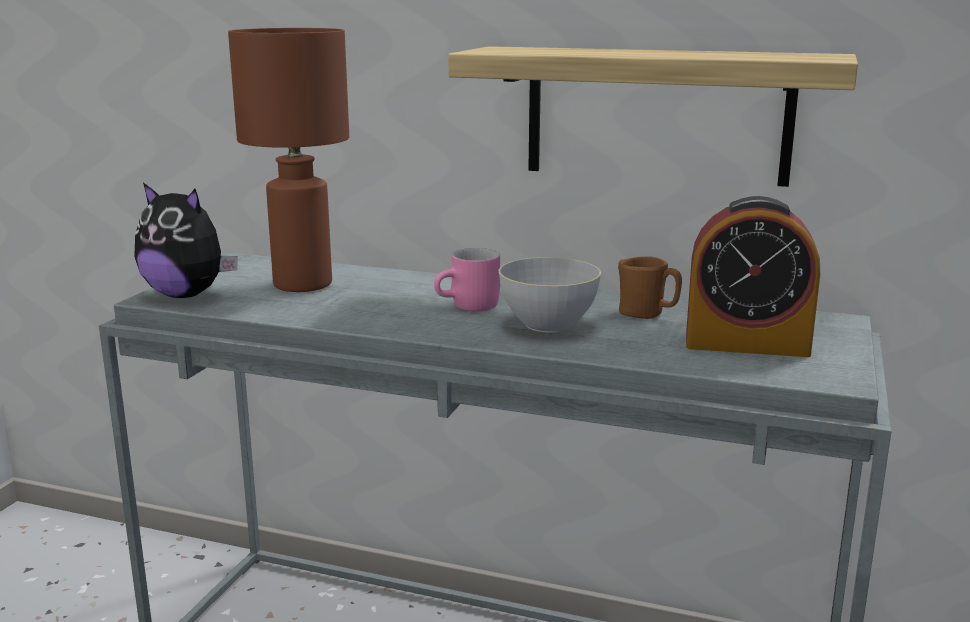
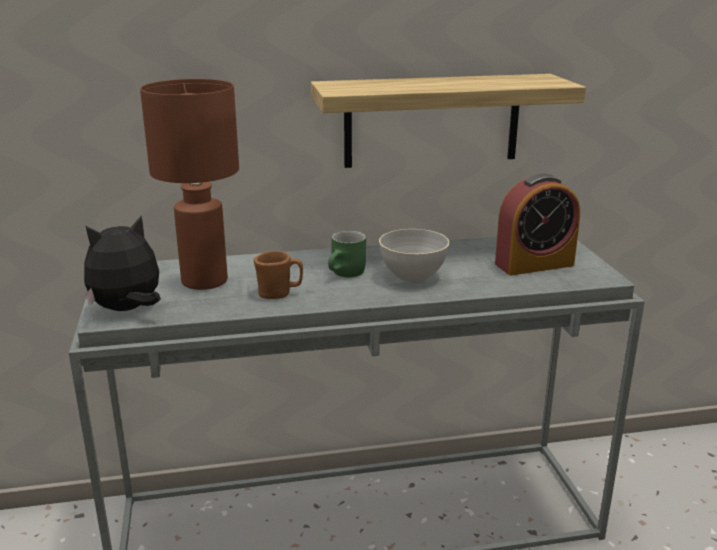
camera: 30 degrees left, 5 degrees up
plush toy [134,182,238,298] -> plush toy turned 150 degrees clockwise [84,215,161,311]
pink mug [434,248,500,311] -> green mug [328,231,366,277]
brown mug [618,256,682,319] -> brown mug moved to [254,251,303,299]

